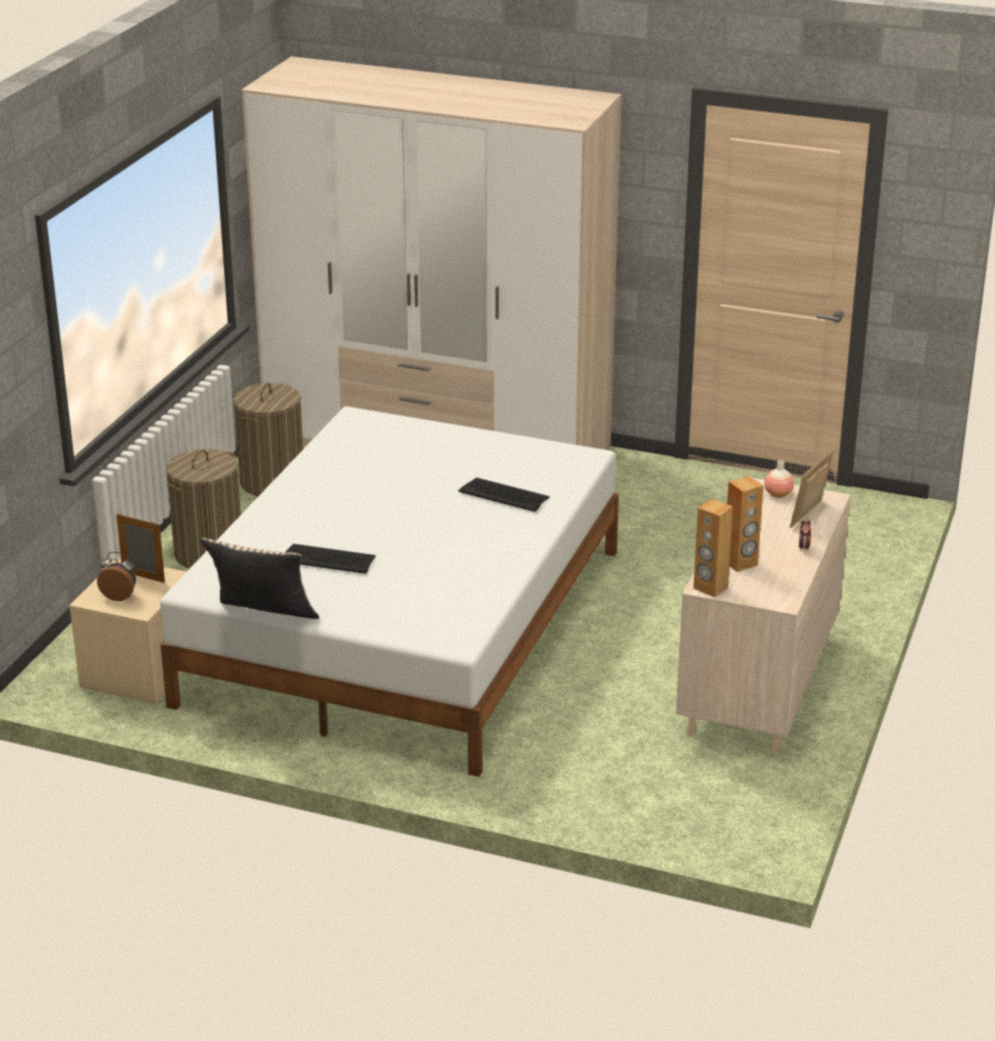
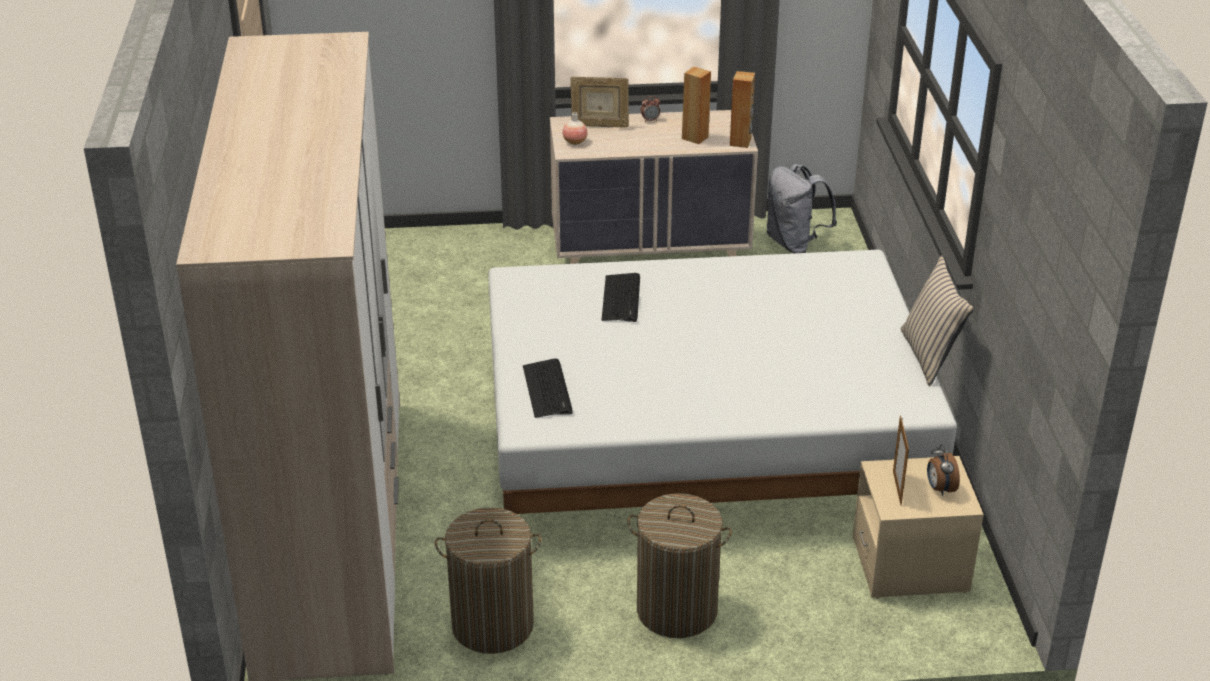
camera: 115 degrees left, 5 degrees up
keyboard [286,544,376,573] -> keyboard moved to [523,359,572,418]
none -> grey backpack [767,164,837,253]

